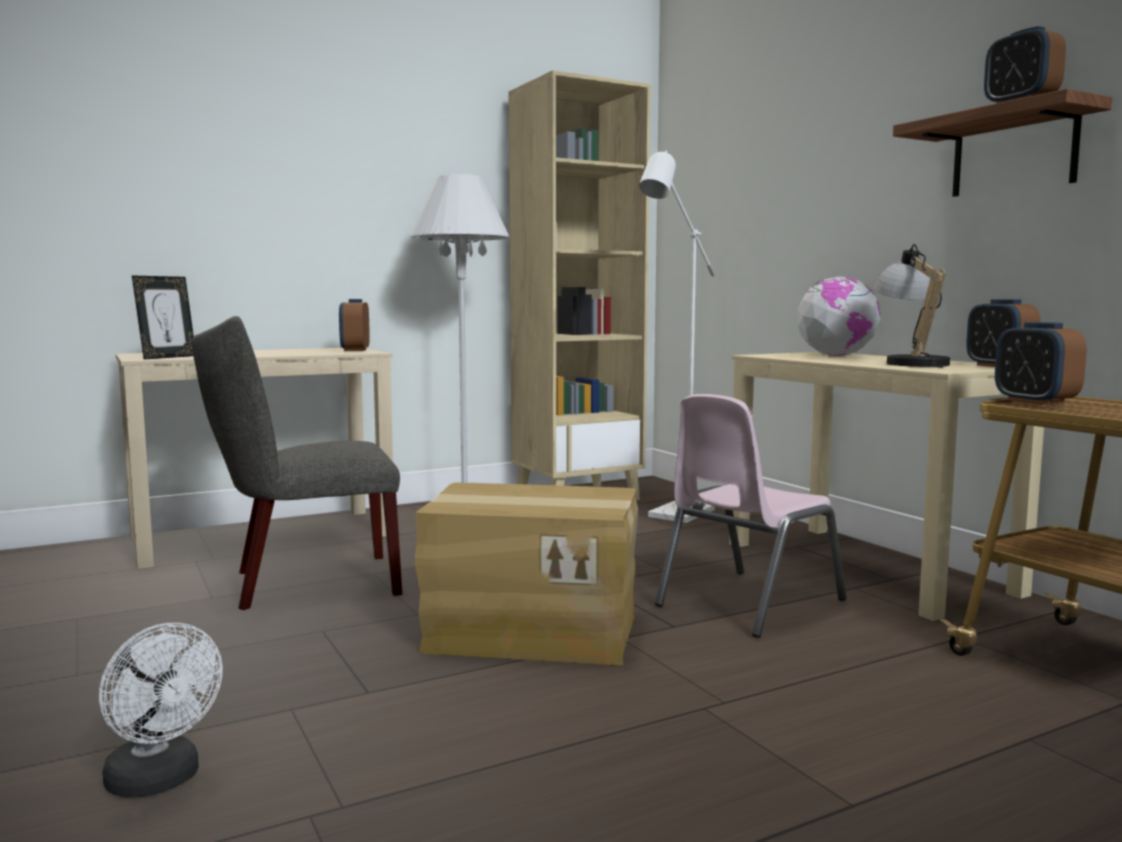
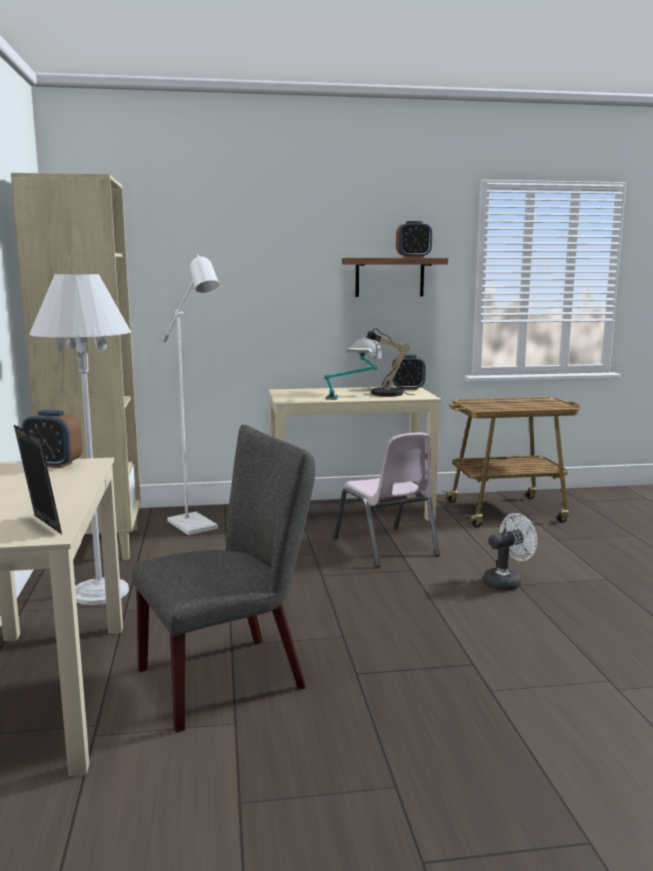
camera: 70 degrees left, 5 degrees up
white fan [99,623,223,798] -> white fan moved to [483,513,537,591]
grey chair [192,316,402,610] -> grey chair turned 120 degrees counterclockwise [132,424,315,733]
cardboard box [415,483,638,665] -> none
globe [798,276,880,356] -> none
alarm clock [995,322,1087,405] -> none
none -> table lamp [324,348,378,400]

